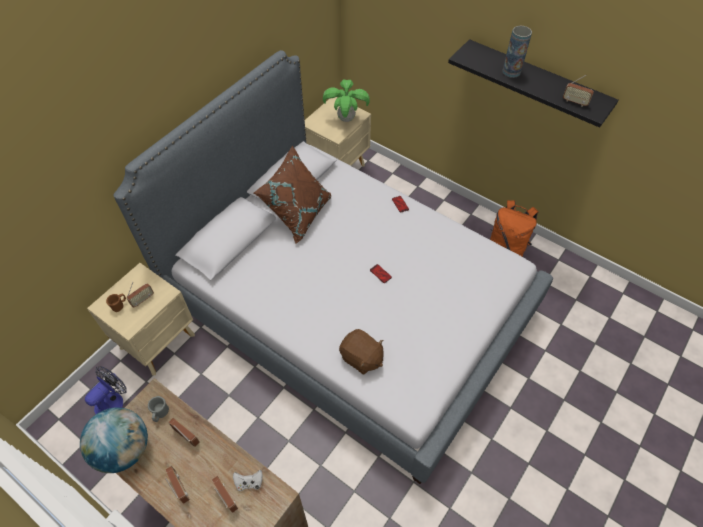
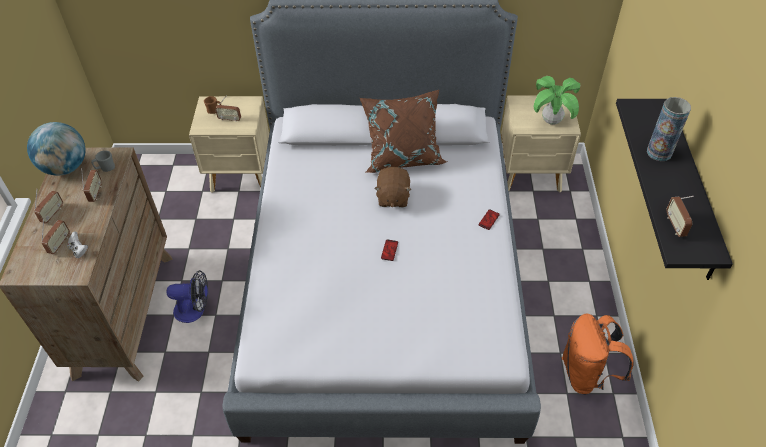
camera: 55 degrees right, 5 degrees down
fan [85,366,127,414] -> fan moved to [166,270,208,323]
brown plush toy [339,329,384,375] -> brown plush toy moved to [374,167,412,207]

